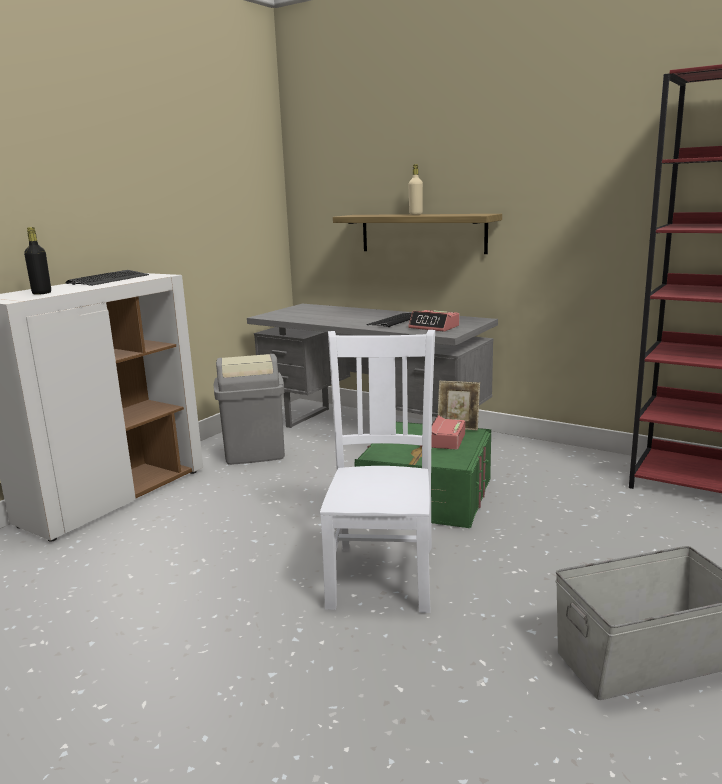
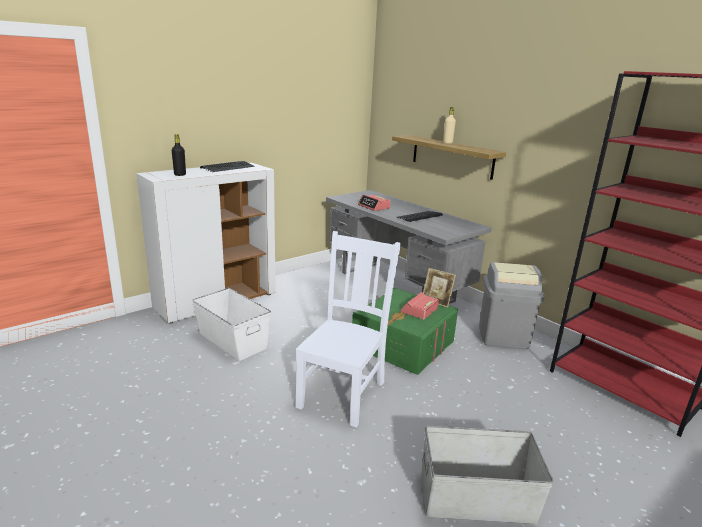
camera: 15 degrees right, 5 degrees up
grey trash can [214,354,285,465] -> grey trash can moved to [479,262,545,349]
alarm clock [408,310,459,332] -> alarm clock moved to [358,195,390,211]
none -> white storage box [192,288,271,361]

